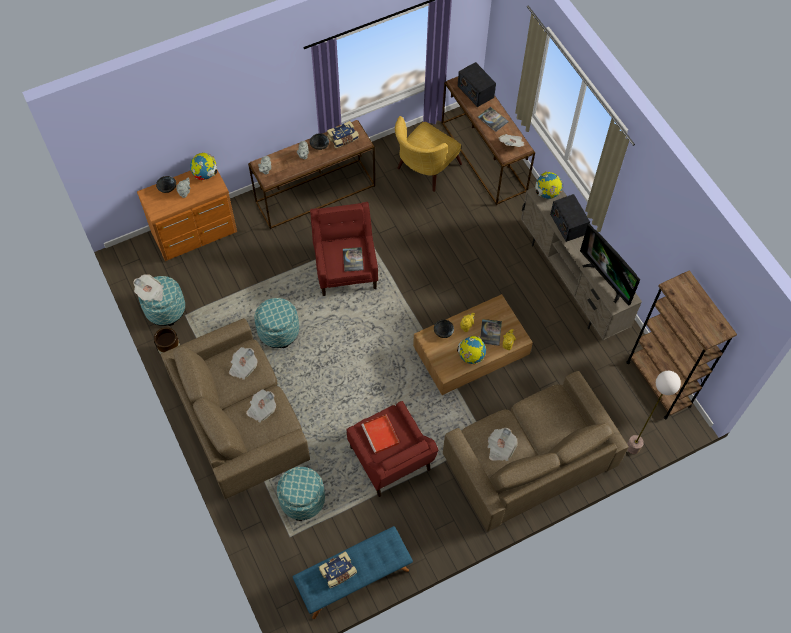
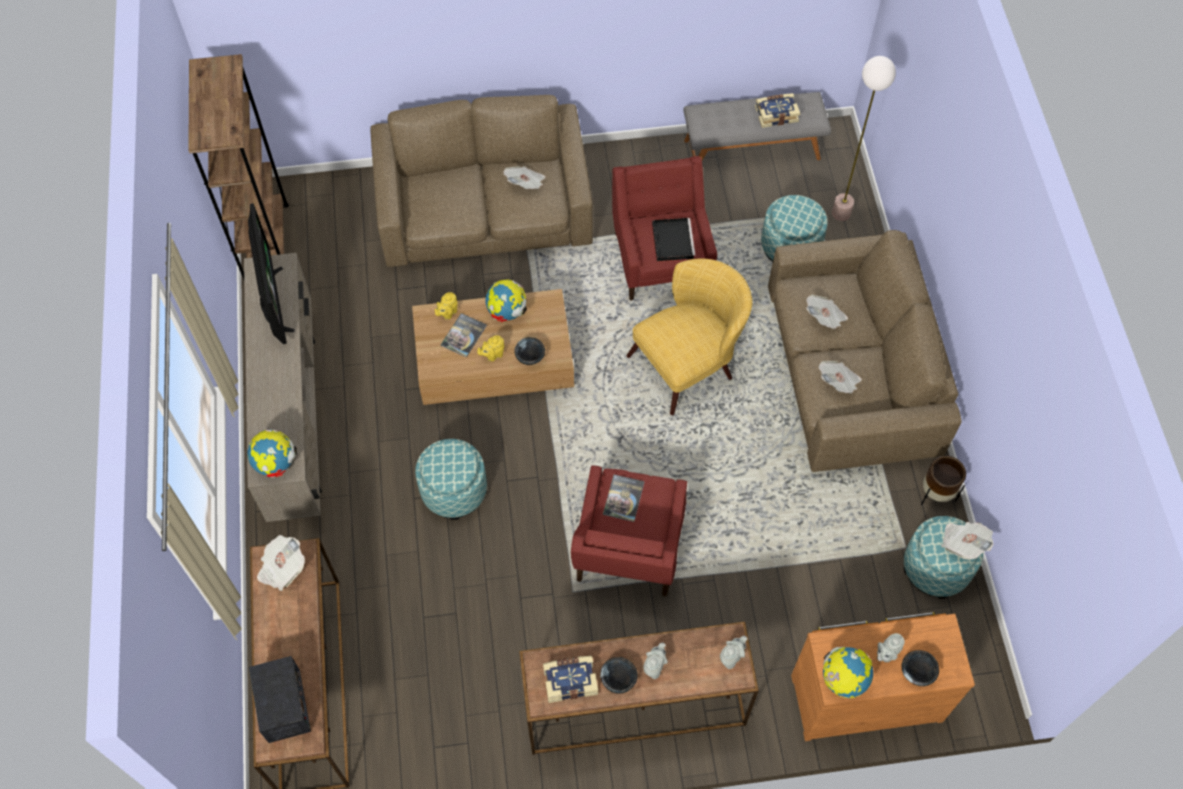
camera: 160 degrees left, 0 degrees up
ottoman [254,298,299,348] -> ottoman moved to [415,439,487,520]
blue bench [293,526,413,619] -> grey bench [683,92,831,160]
red tray [361,414,400,454] -> black tray [652,218,696,262]
yellow armchair [395,116,462,192] -> yellow armchair moved to [627,258,752,415]
book [478,107,509,132] -> none
radio [550,194,590,242] -> none
floor lamp [627,371,681,454] -> floor lamp moved to [832,56,896,221]

